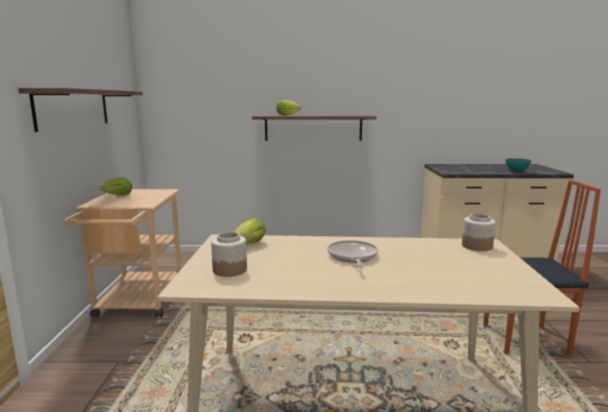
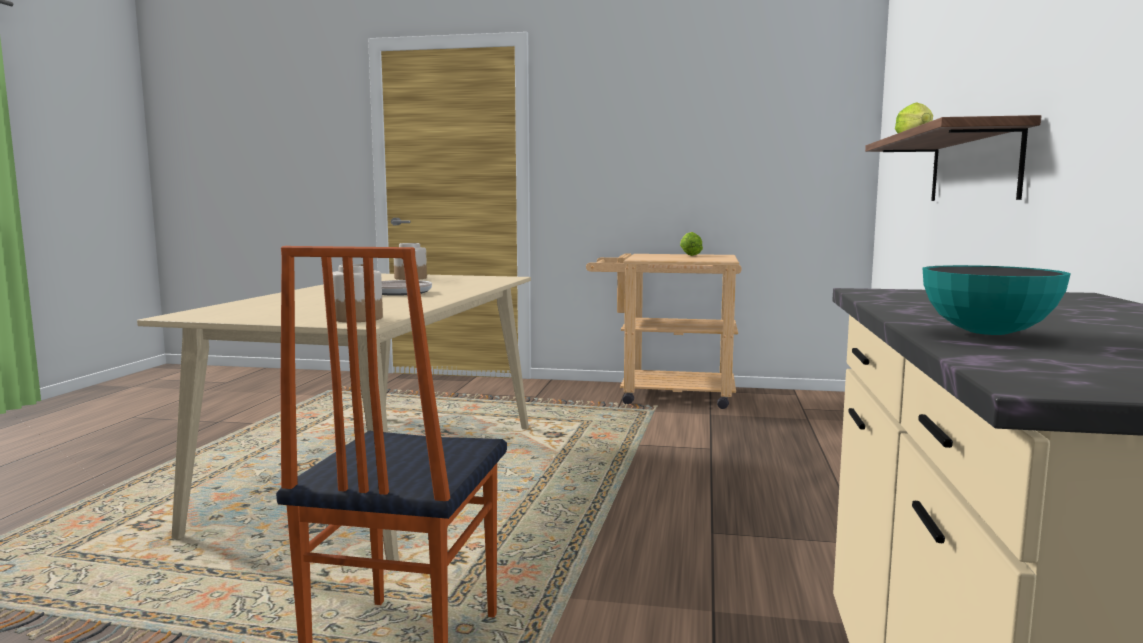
camera: 100 degrees right, 5 degrees down
shelf [18,88,143,132] -> none
lettuce [234,218,266,244] -> none

